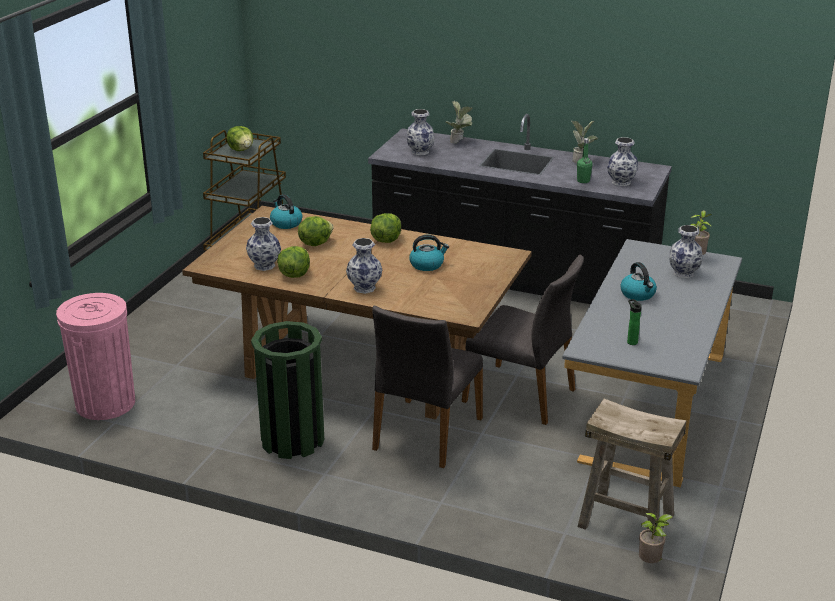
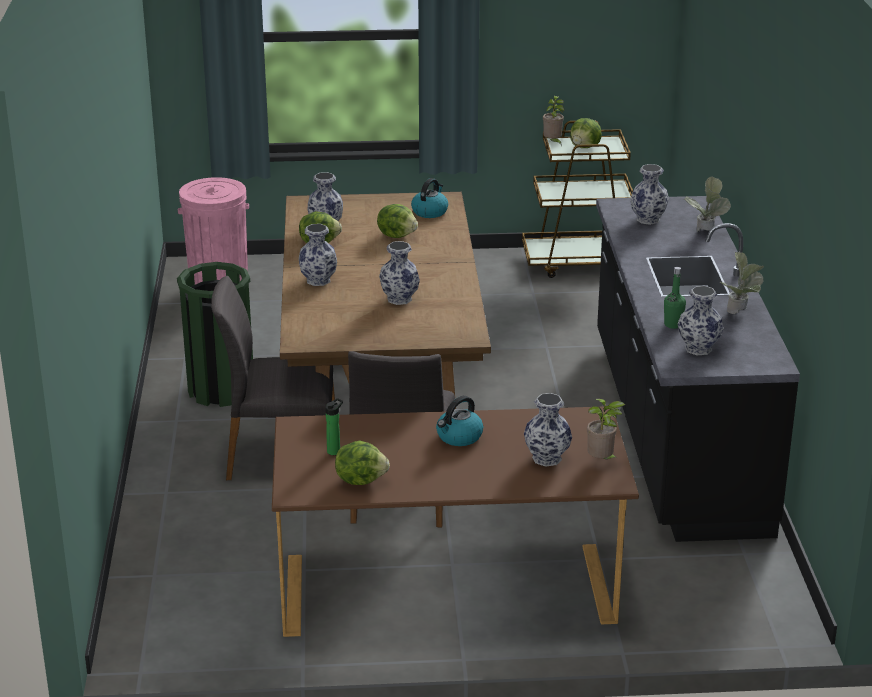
camera: 65 degrees right, 0 degrees up
lettuce [370,213,401,243] -> lettuce moved to [335,441,390,485]
kettle [409,235,449,271] -> vase [379,241,420,305]
grey desk [562,239,742,487] -> brown desk [272,406,639,637]
beige stool [577,398,686,530] -> none
potted plant [639,513,673,563] -> potted plant moved to [543,96,564,144]

